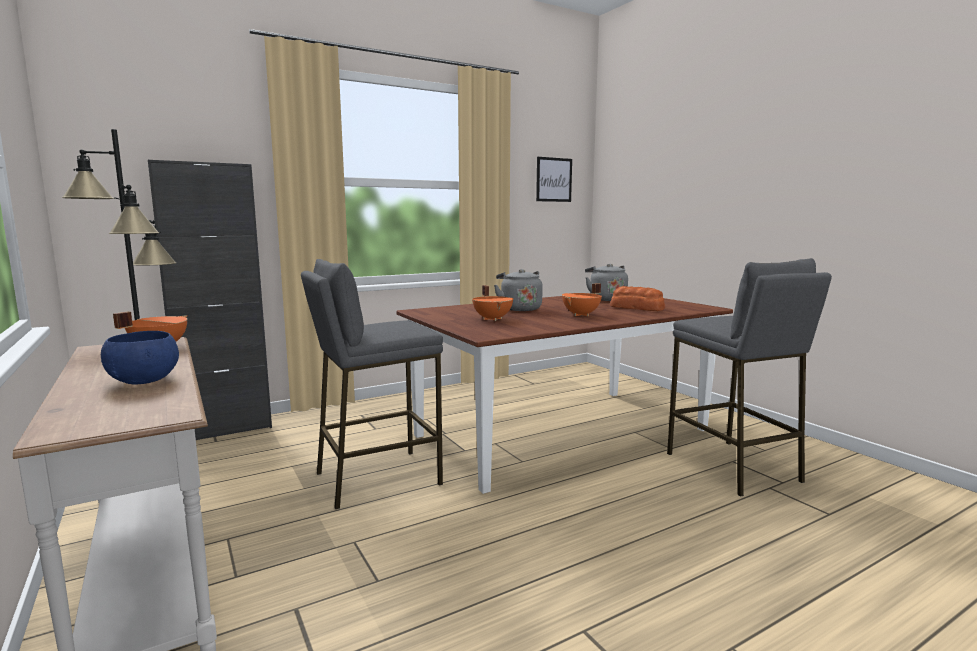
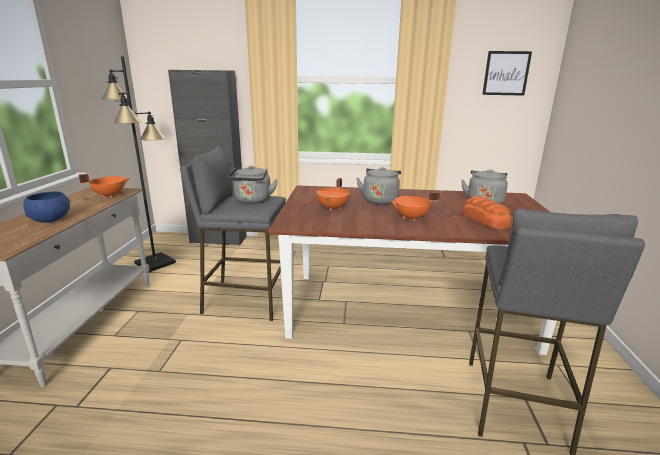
camera: 35 degrees right, 10 degrees up
none -> grey kettle [228,166,278,204]

